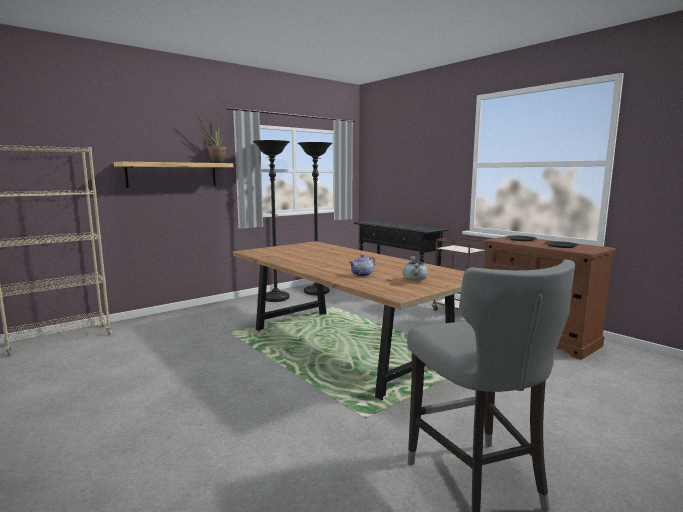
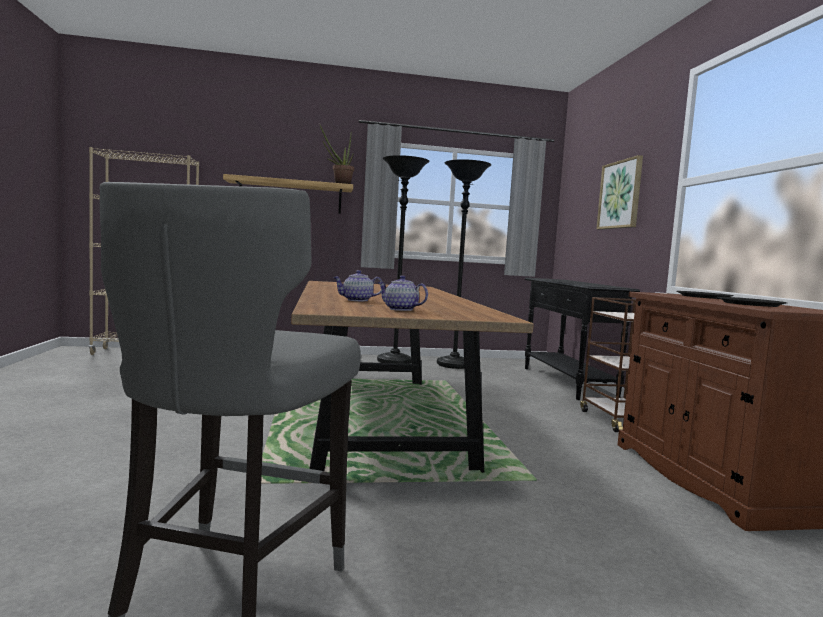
camera: 30 degrees right, 5 degrees down
grey cooking pot [402,256,428,281] -> teapot [378,275,428,311]
none -> picture [596,155,643,230]

